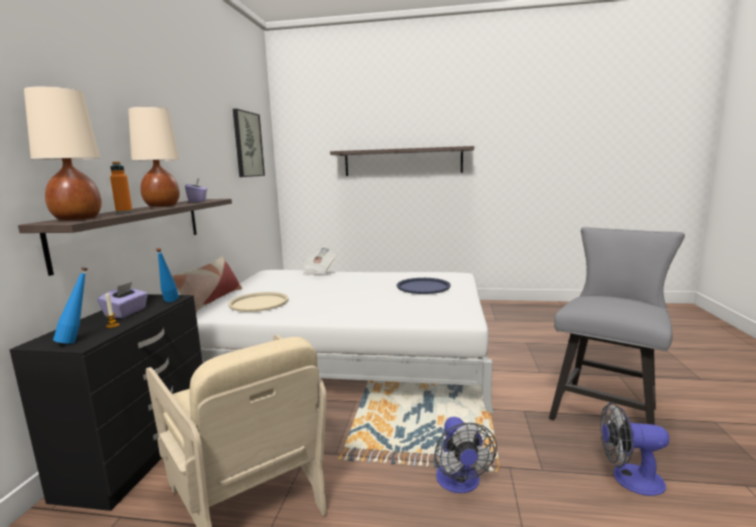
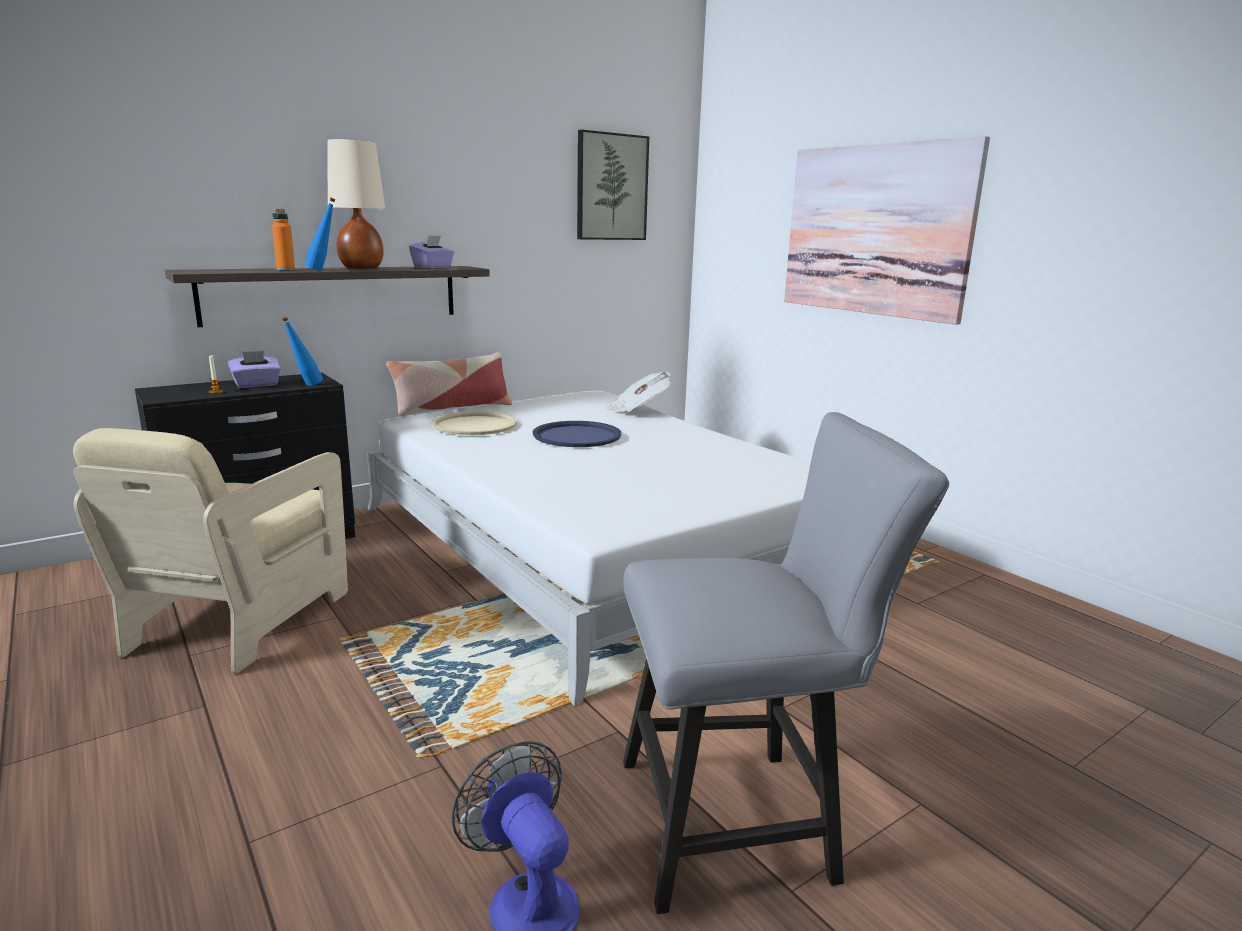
camera: 45 degrees right, 5 degrees up
beige table lamp [24,86,102,220] -> none
blue bottle [53,267,88,343] -> blue bottle moved to [304,197,335,271]
shelf [330,146,474,176] -> picture [784,136,990,325]
blue tray [397,278,451,294] -> blue tray moved to [532,421,621,447]
fan [434,417,497,493] -> none

